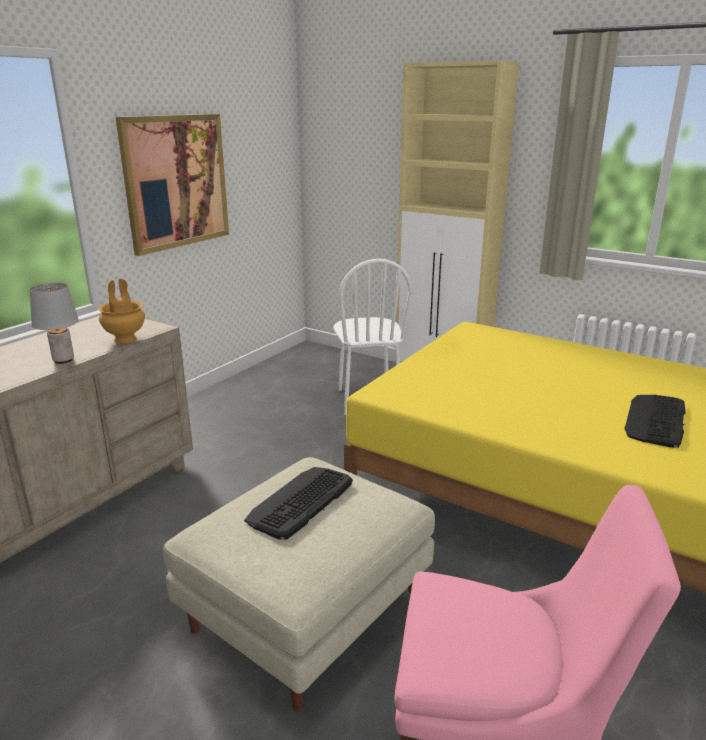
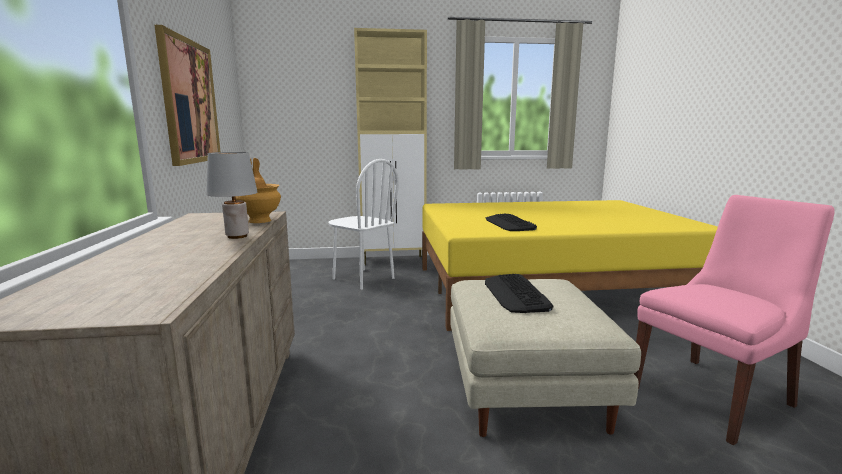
camera: 40 degrees left, 10 degrees down
keyboard [624,395,686,448] -> keyboard moved to [486,213,537,231]

